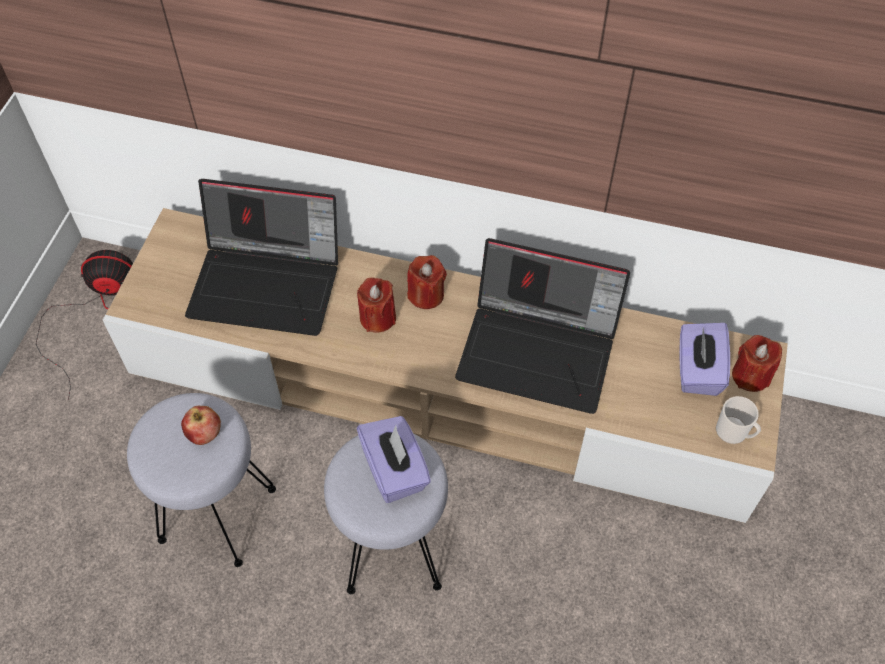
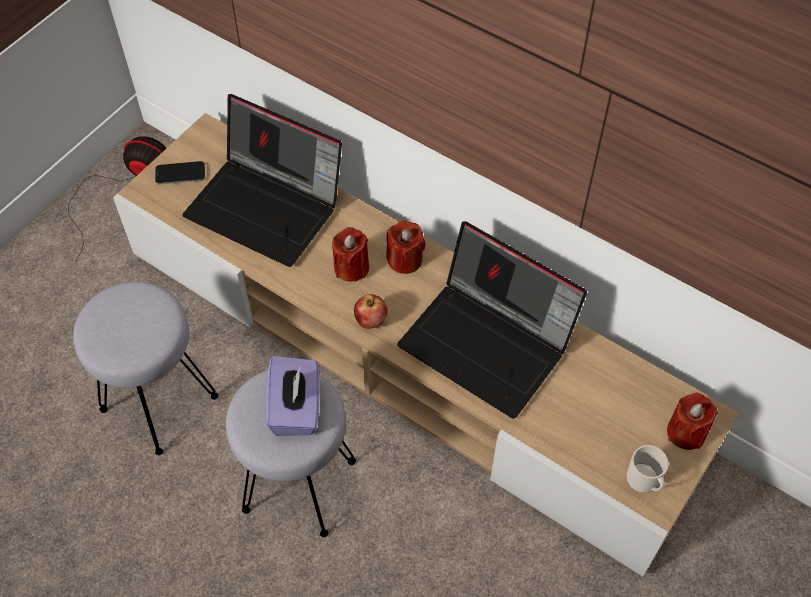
camera: 20 degrees right, 0 degrees up
apple [181,406,221,445] -> apple moved to [354,294,388,329]
purple tissue box [679,323,730,396] -> none
none -> phone [155,161,205,184]

